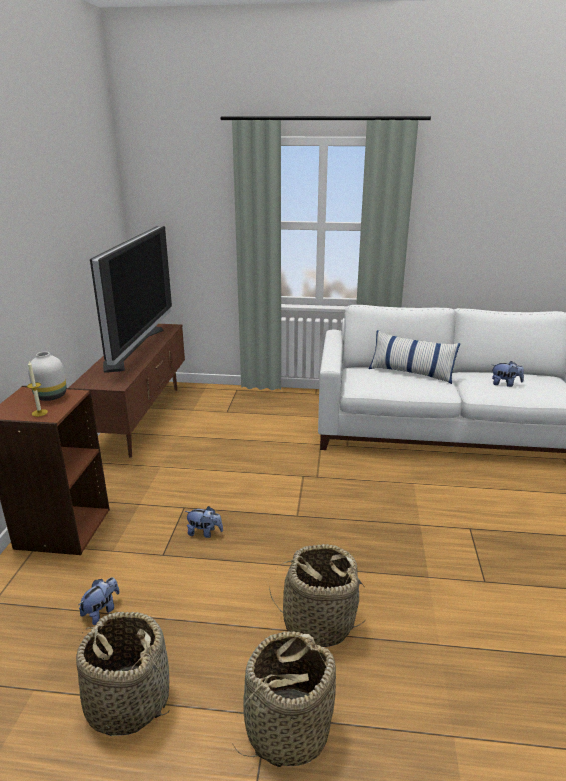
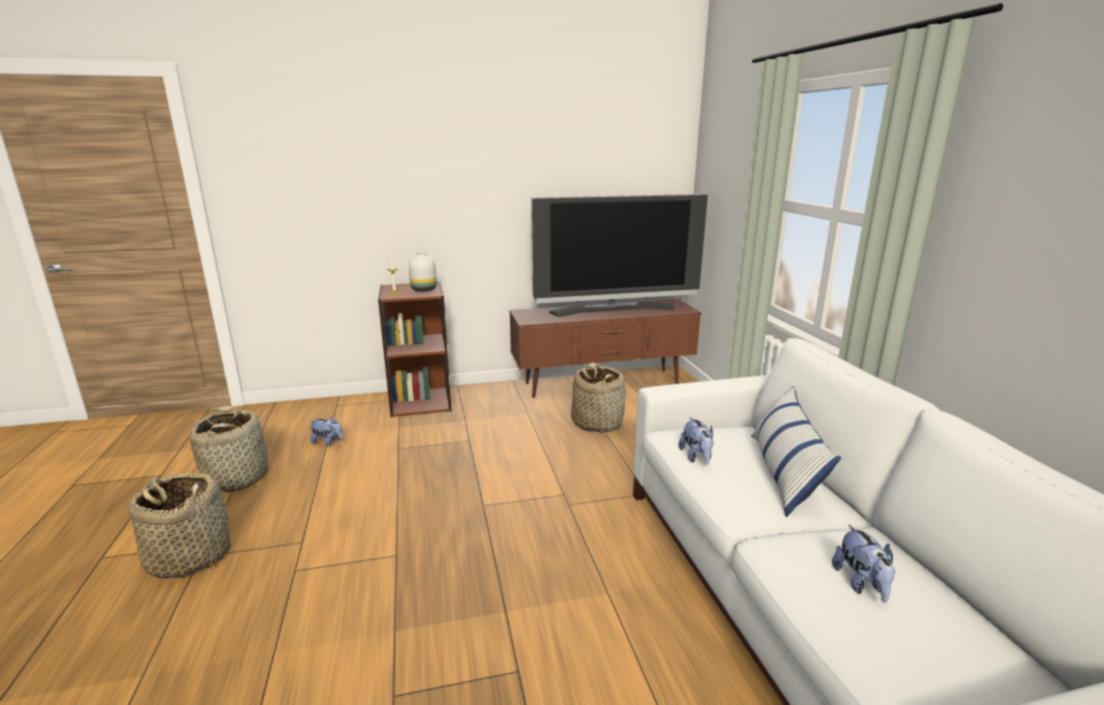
camera: 70 degrees right, 5 degrees down
plush toy [185,506,223,538] -> plush toy moved to [679,417,714,465]
basket [269,544,365,647] -> basket moved to [571,362,626,433]

